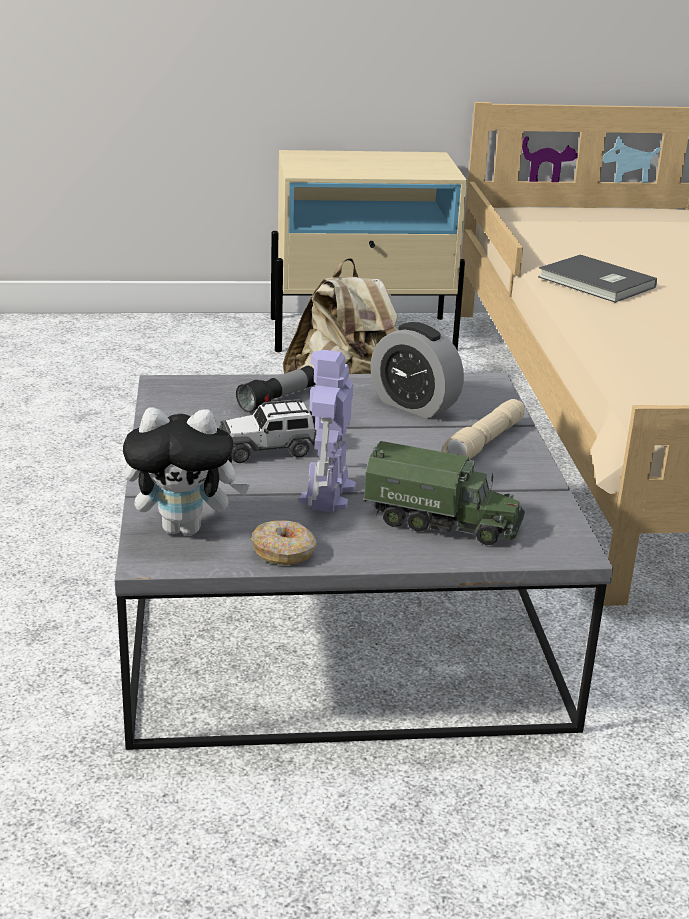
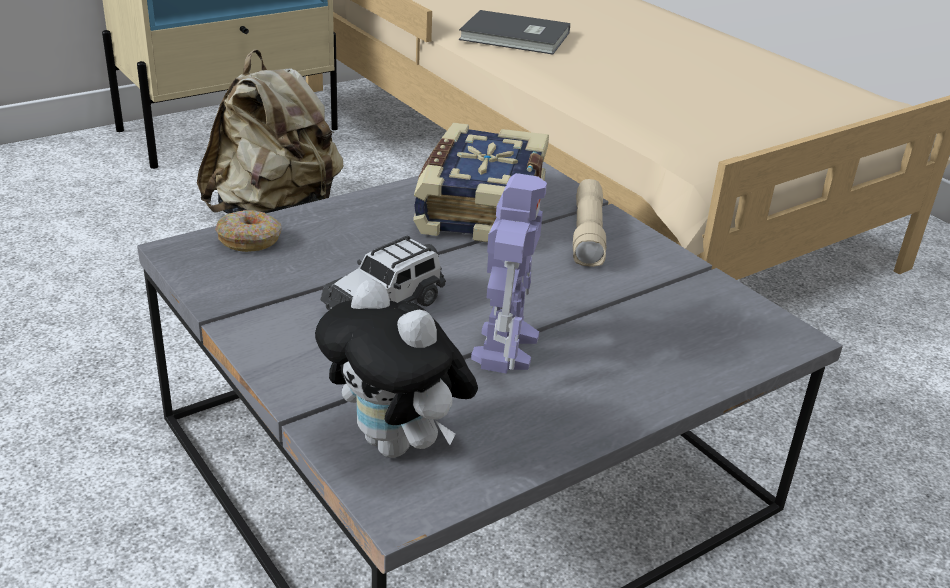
camera: 30 degrees left, 5 degrees up
plush toy [123,408,250,535] -> plush toy turned 75 degrees clockwise [315,279,478,458]
flashlight [236,366,316,413] -> none
donut [251,520,317,565] -> donut moved to [215,210,282,252]
toy robot [299,350,356,513] -> toy robot turned 150 degrees counterclockwise [471,173,547,374]
toy truck [363,441,525,545] -> none
alarm clock [370,322,464,419] -> book [413,123,549,242]

